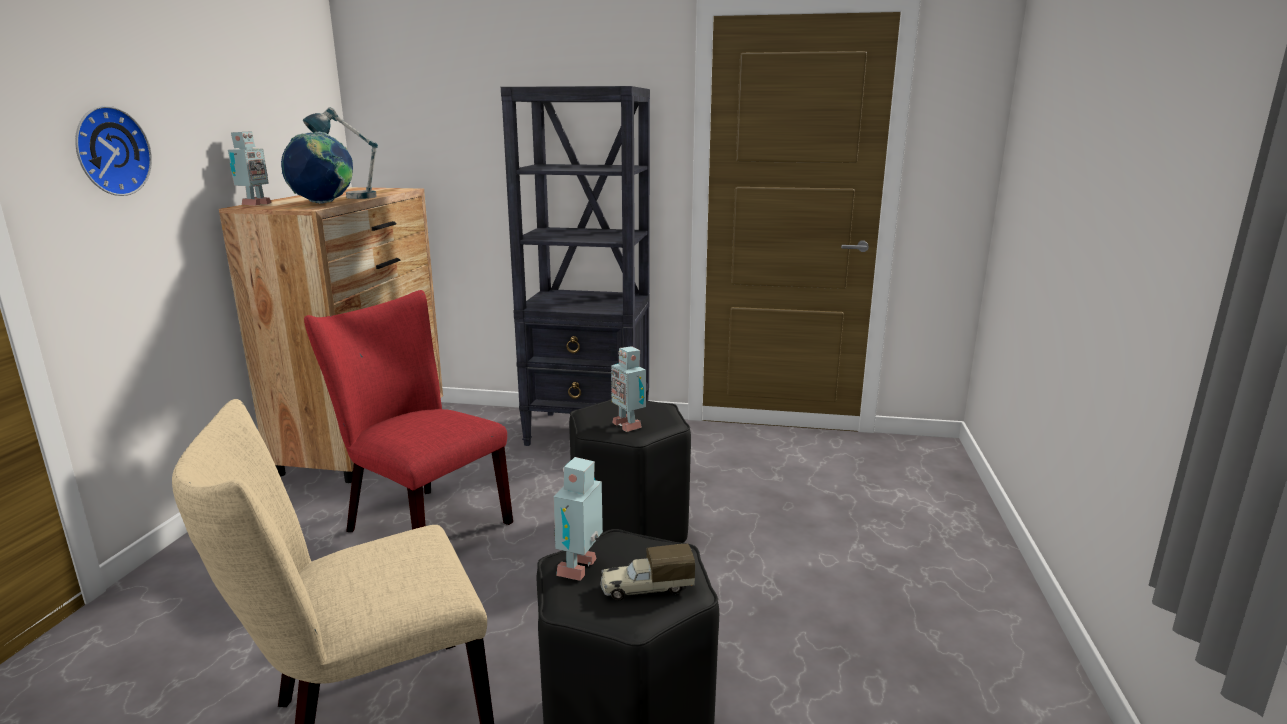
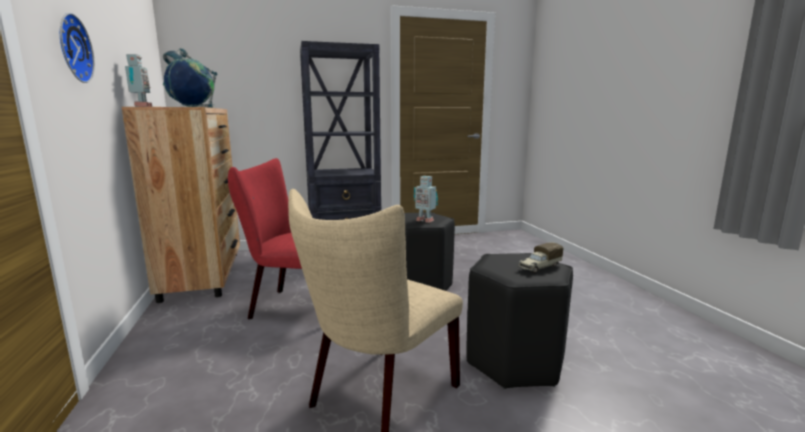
camera: 25 degrees left, 5 degrees down
toy robot [553,457,603,581] -> none

